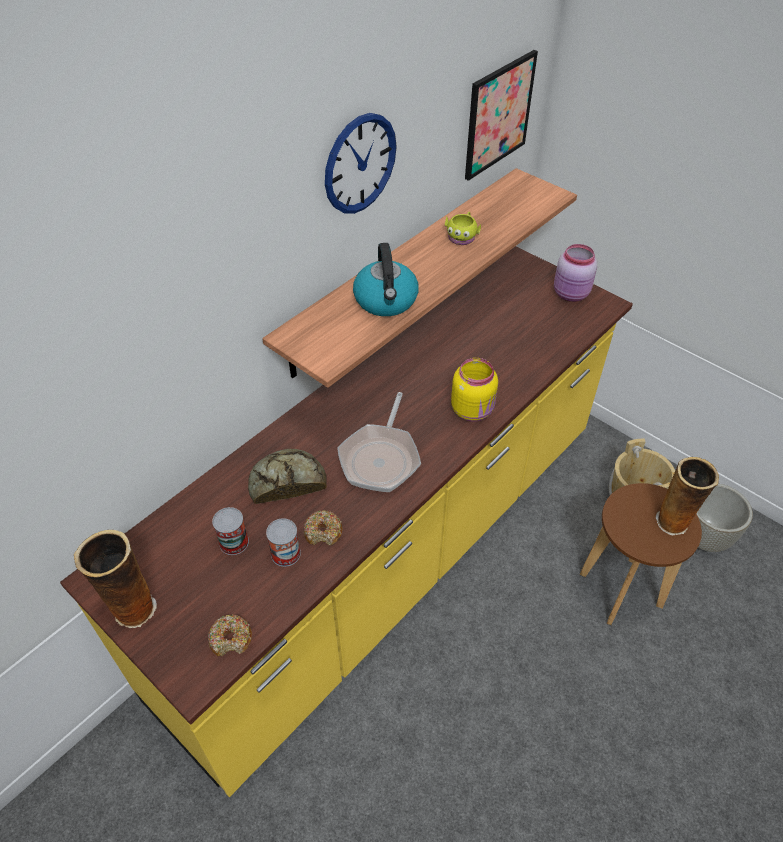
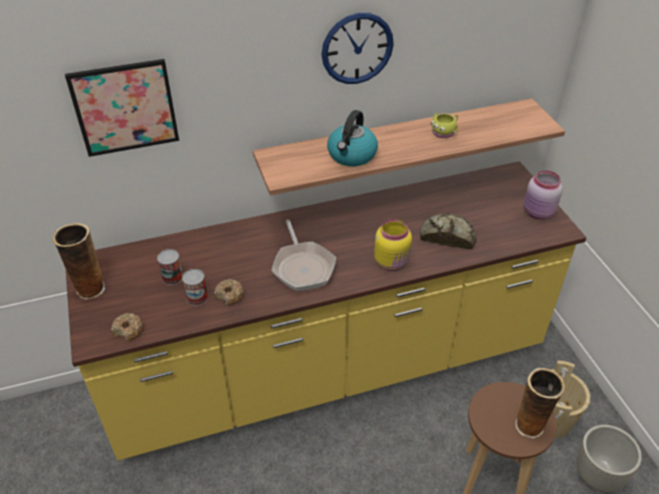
camera: 30 degrees right, 5 degrees down
bread [248,449,327,504] -> bread moved to [420,213,476,249]
frying pan [337,392,421,492] -> frying pan turned 60 degrees counterclockwise [271,220,336,291]
picture [465,50,538,181] -> picture moved to [65,59,179,157]

